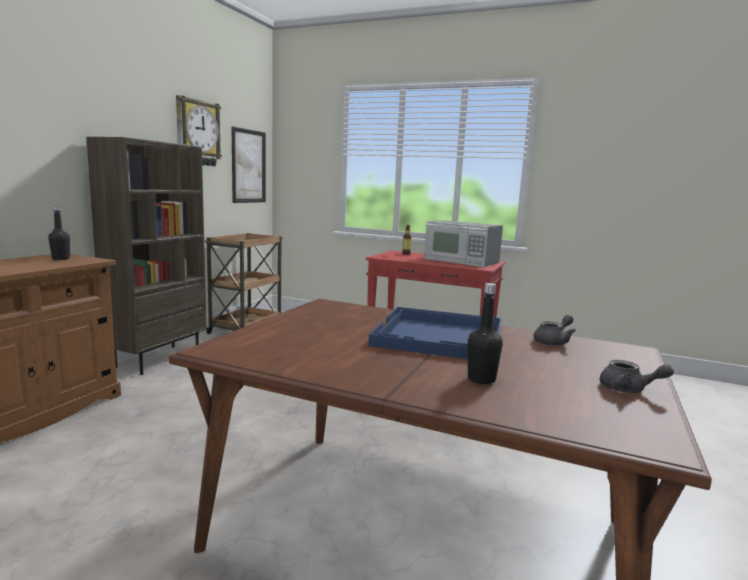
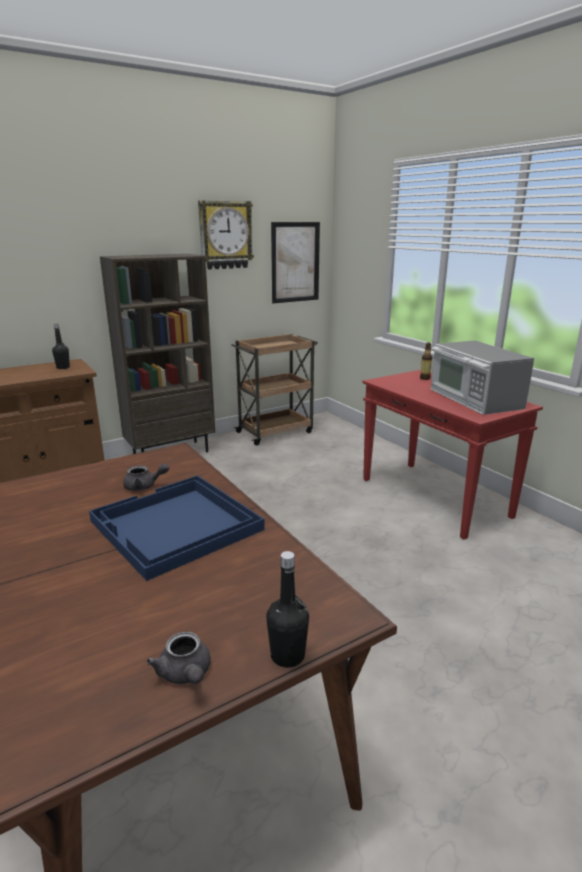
camera: 35 degrees right, 10 degrees up
black bottle [468,283,503,384] -> black bottle moved to [266,551,309,668]
grey teapot [533,315,576,346] -> grey teapot moved to [123,463,169,491]

